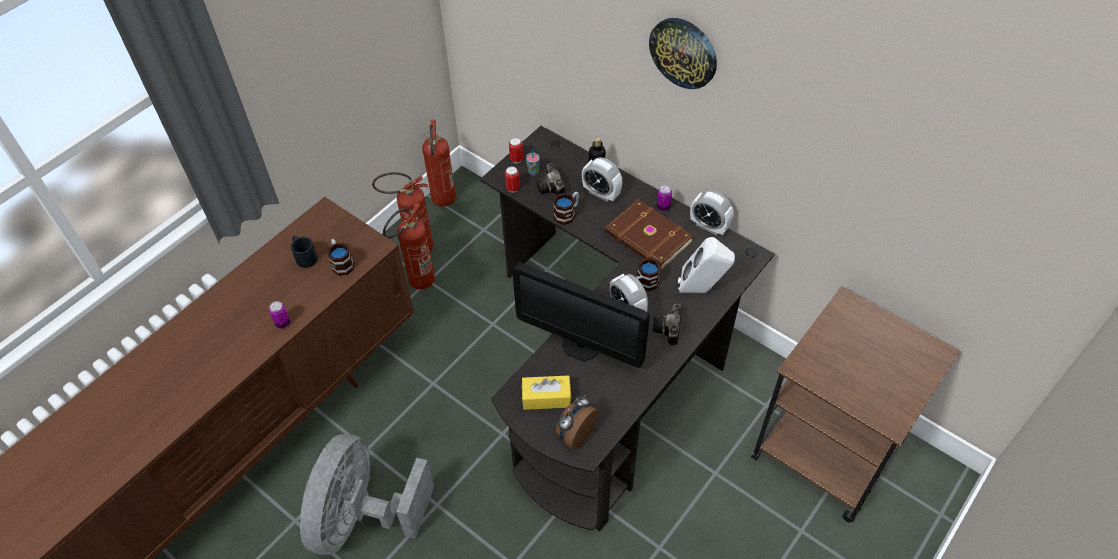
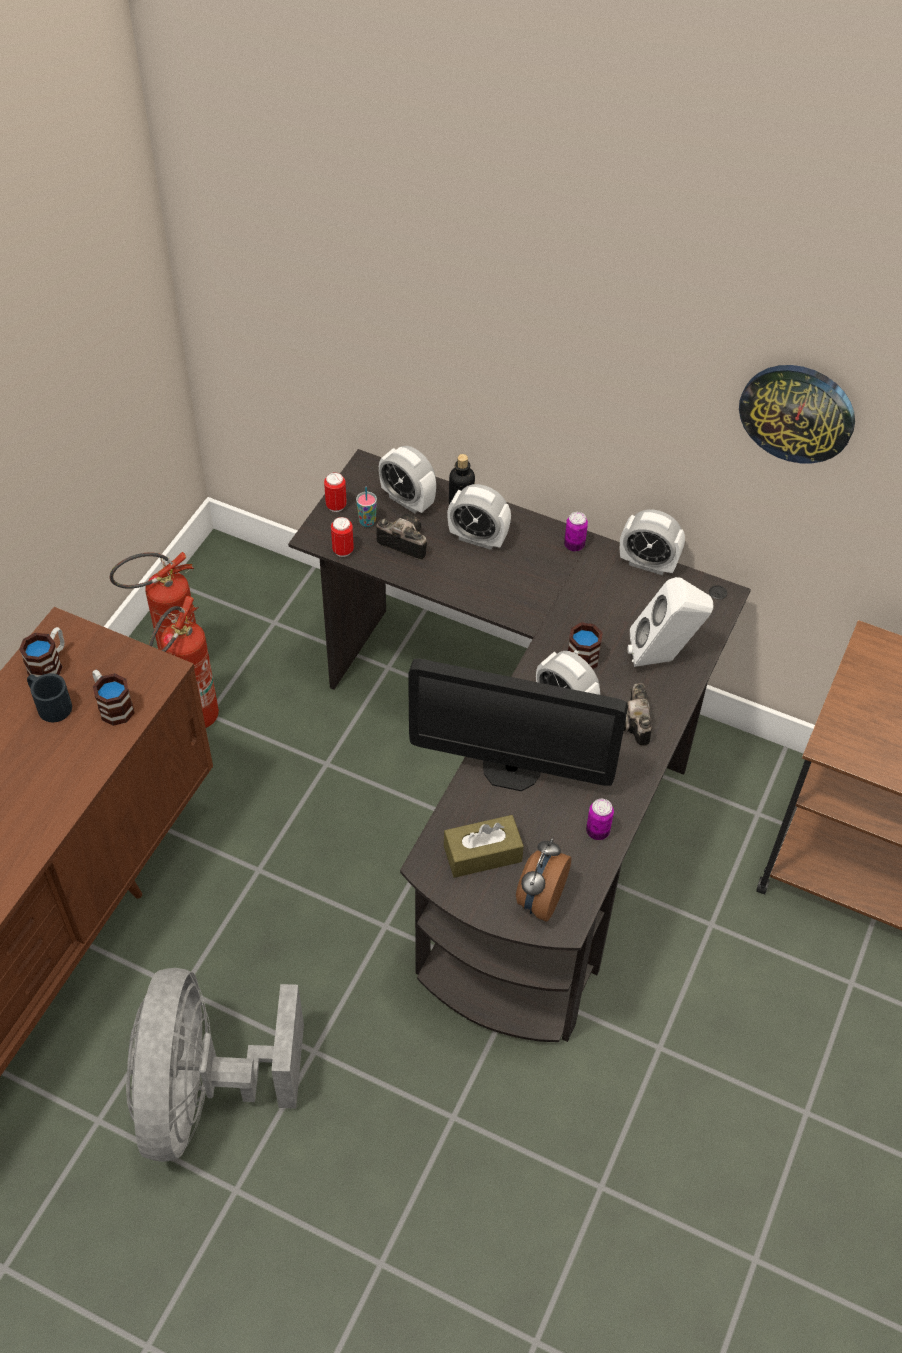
camera: 15 degrees left, 0 degrees up
can [269,301,290,328] -> can moved to [586,799,614,840]
fire extinguisher [422,119,456,207] -> none
yellow tissue box [522,375,571,410] -> brown tissue box [444,815,524,878]
camera [537,163,565,195] -> camera turned 150 degrees clockwise [376,514,428,560]
mug [553,192,579,225] -> mug moved to [19,627,64,678]
brown book [605,199,693,270] -> none
wall clock [649,18,717,89] -> wall clock moved to [739,365,855,463]
none -> alarm clock [379,446,436,513]

